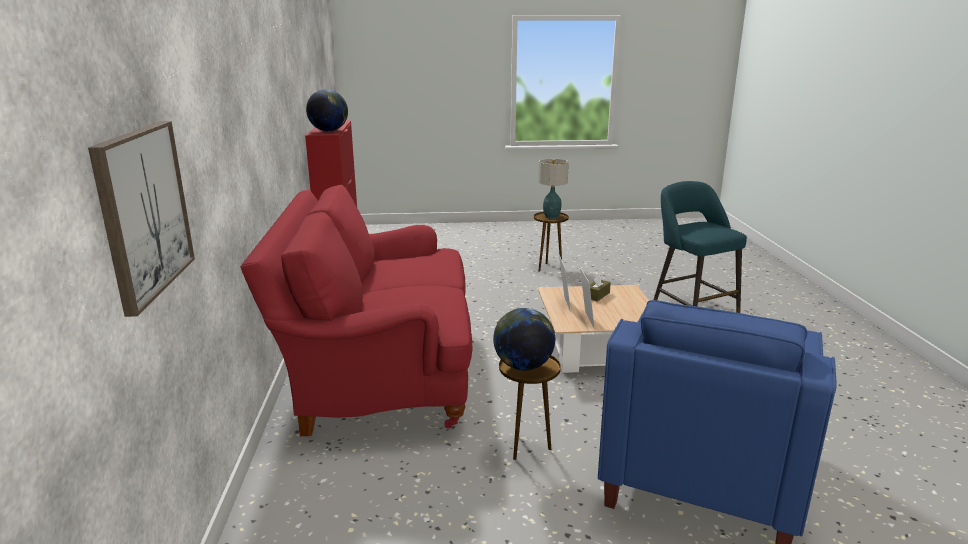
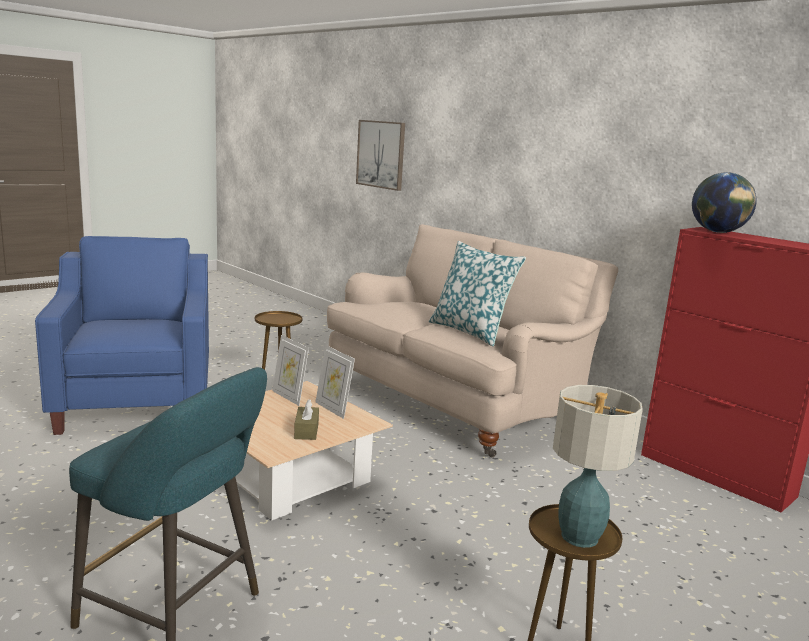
camera: 140 degrees right, 5 degrees down
red sofa [241,185,472,436] -> beige sofa [327,224,618,458]
globe [493,308,555,370] -> none
none -> pillow [429,241,526,347]

